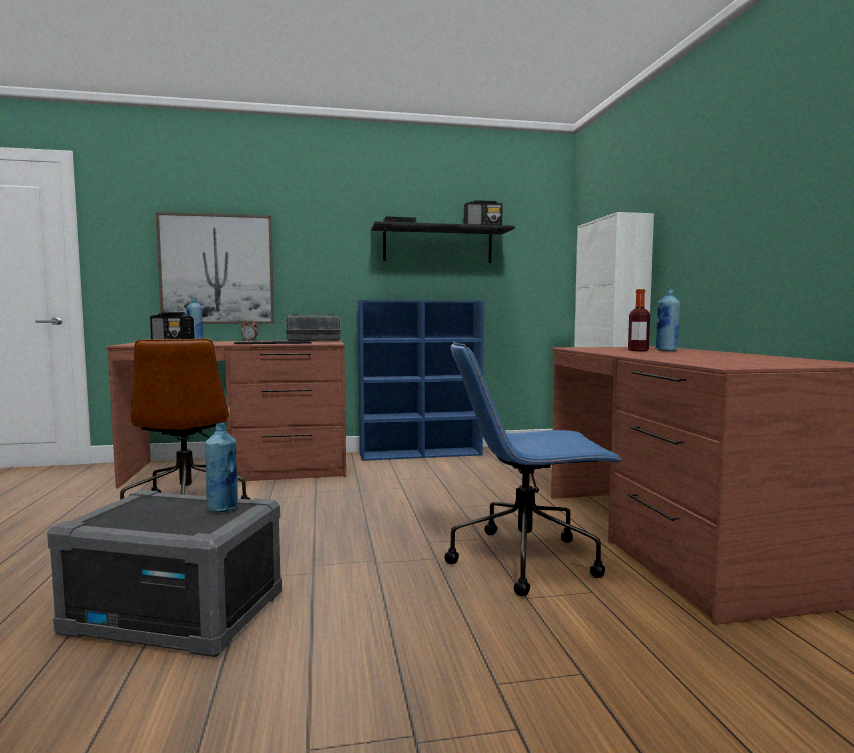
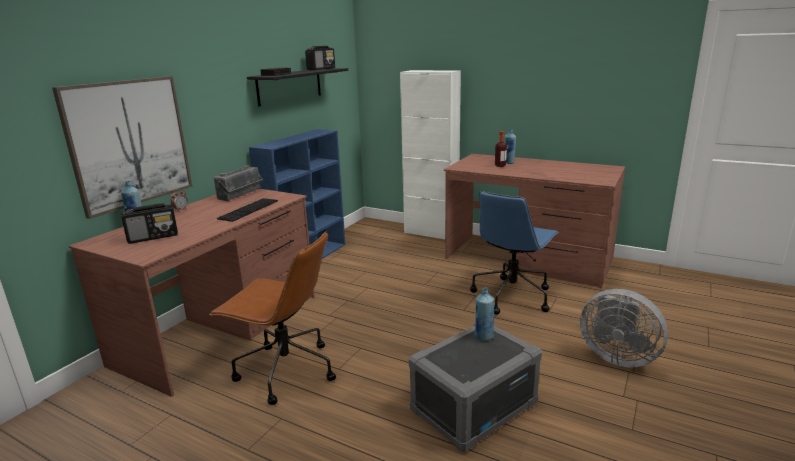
camera: 50 degrees left, 15 degrees up
none -> grey fan [580,289,668,367]

